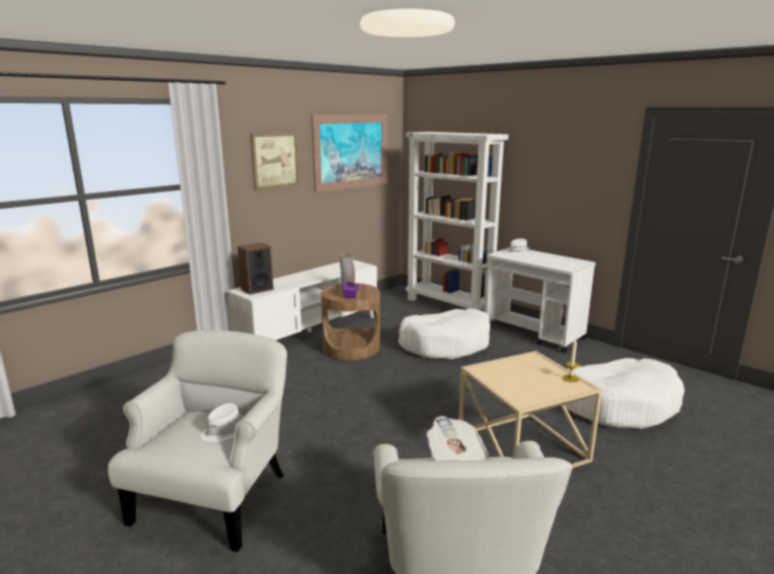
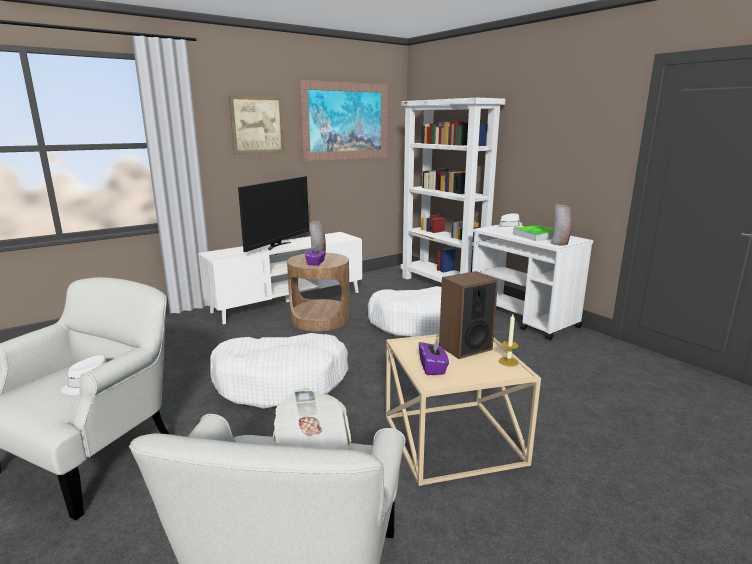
camera: 10 degrees right, 0 degrees up
speaker [237,243,274,295] -> speaker moved to [439,271,498,359]
white dog bed [565,358,685,429] -> white dog bed moved to [210,333,348,409]
none -> television [238,176,309,252]
none -> purple tissue box [419,339,449,375]
none -> tray [513,225,554,241]
none -> vase [551,204,572,245]

